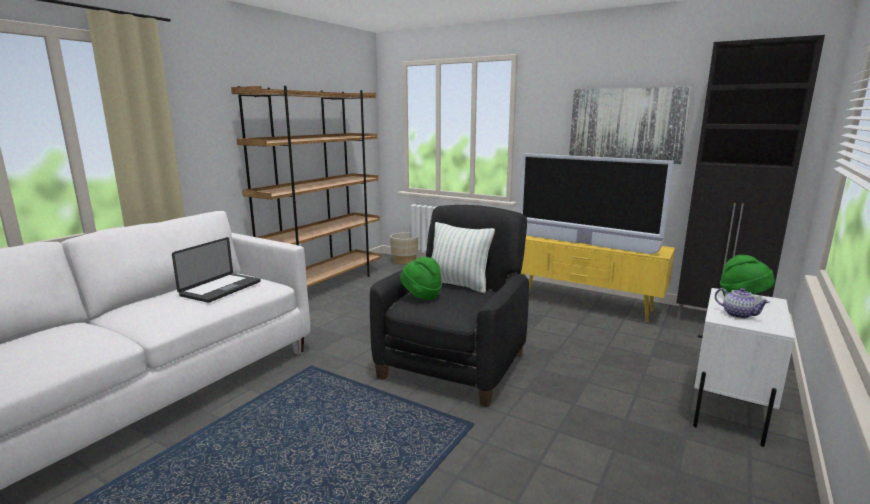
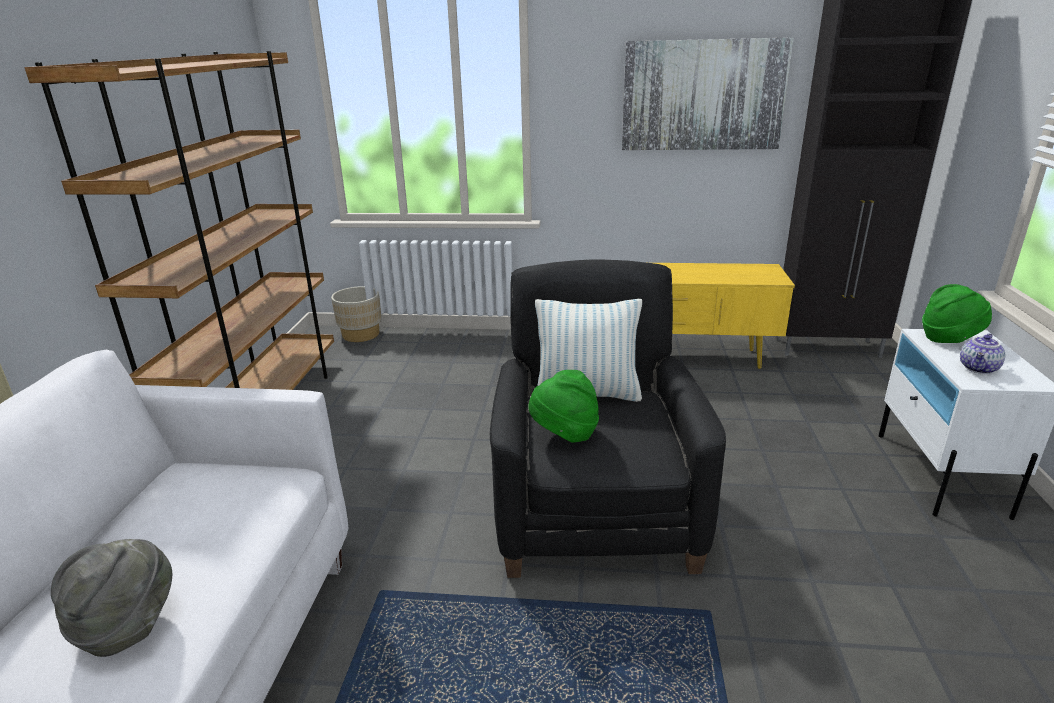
camera: 25 degrees left, 10 degrees up
laptop [172,237,261,303] -> none
television [520,153,674,254] -> none
teapot [715,288,770,319] -> teapot turned 105 degrees clockwise [960,333,1005,374]
none -> grey hat [51,539,172,657]

